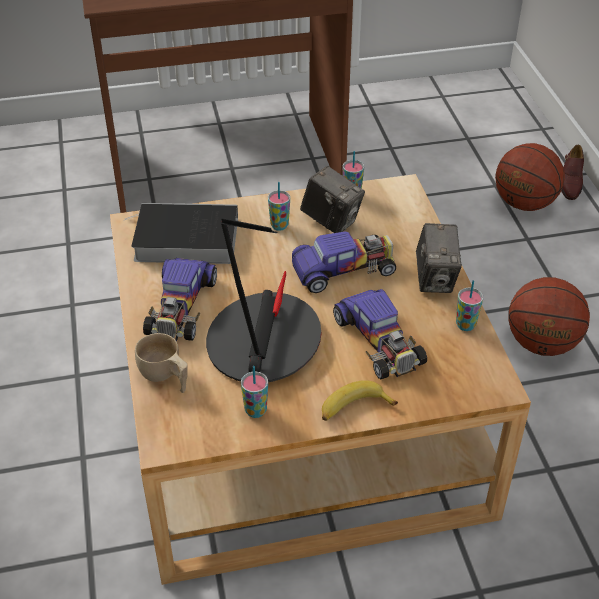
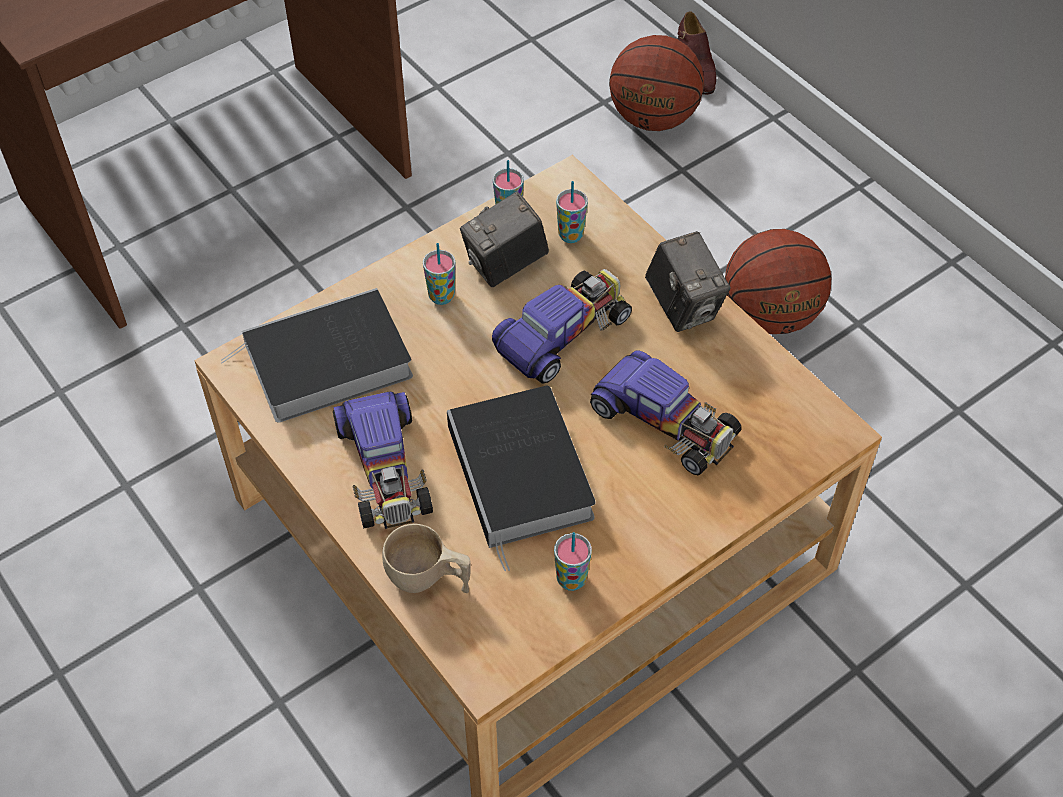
camera: 25 degrees left, 10 degrees up
table lamp [206,218,321,382] -> book [447,386,596,571]
camera [300,166,365,233] -> camera turned 135 degrees clockwise [460,192,549,287]
banana [322,380,398,421] -> none
cup [456,280,483,331] -> cup moved to [556,181,588,243]

